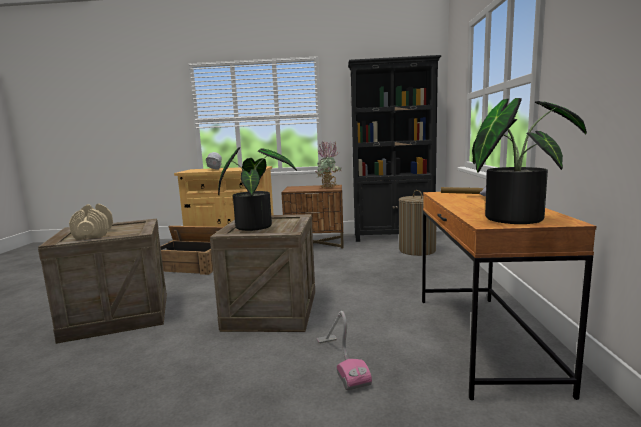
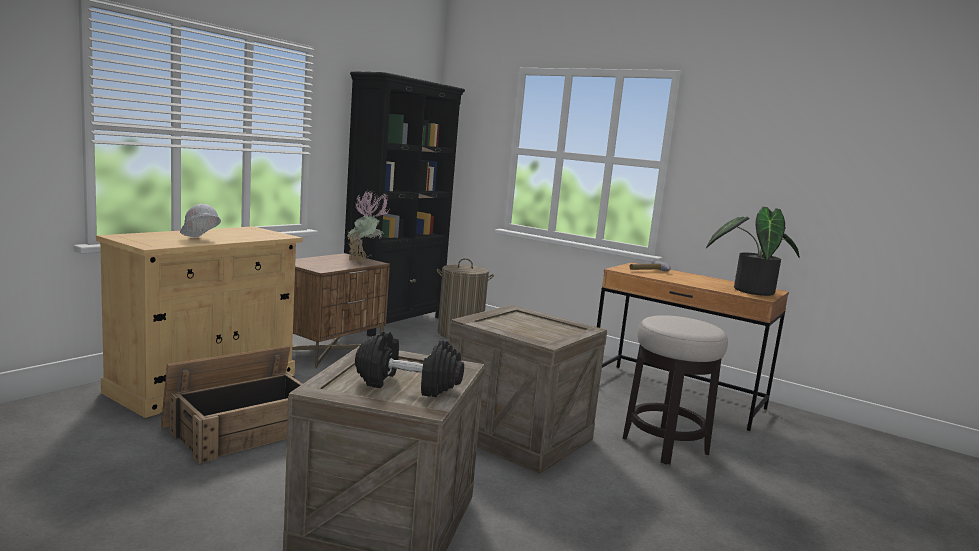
camera: 60 degrees left, 0 degrees up
beige dumbbell [69,203,113,240] -> black dumbbell [355,331,464,397]
potted plant [218,147,297,231] -> none
vacuum cleaner [317,311,372,390] -> stool [623,315,728,464]

